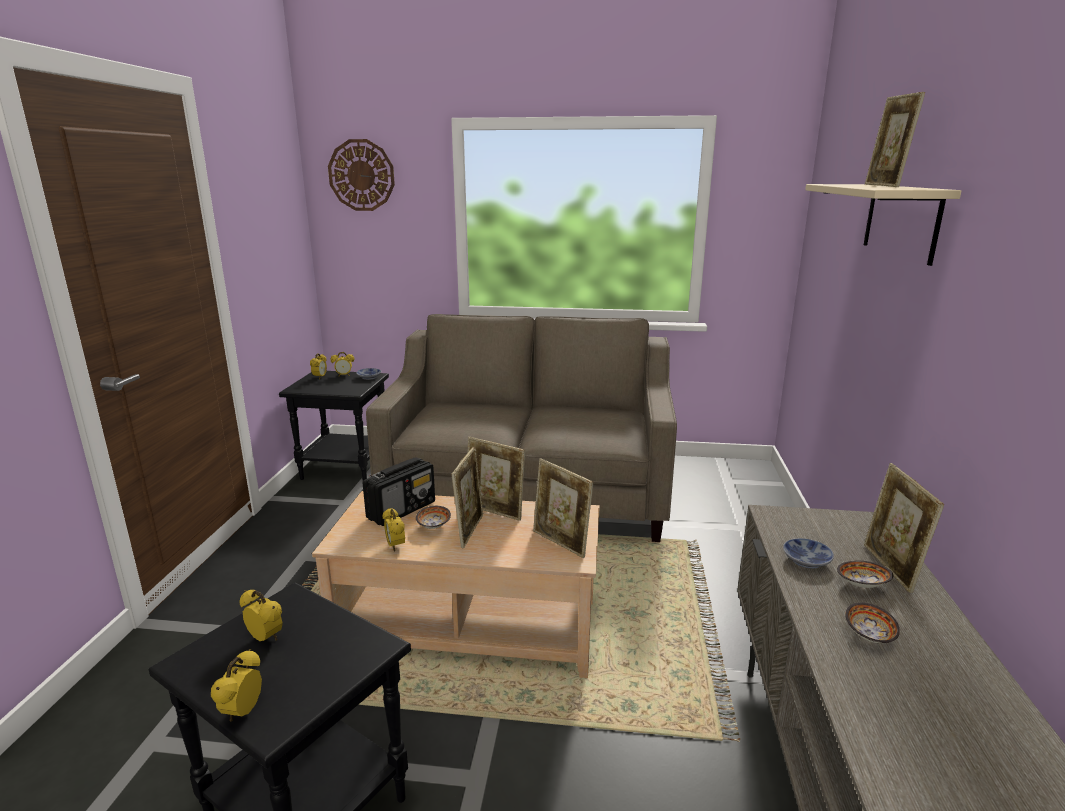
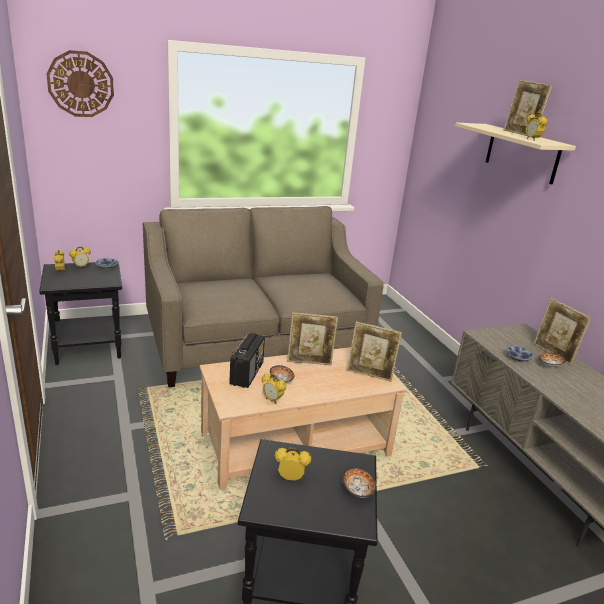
camera: 30 degrees left, 5 degrees up
alarm clock [211,649,262,722] -> alarm clock moved to [526,112,548,140]
picture frame [451,447,483,549] -> none
bowl [845,602,900,643] -> bowl moved to [342,467,376,498]

